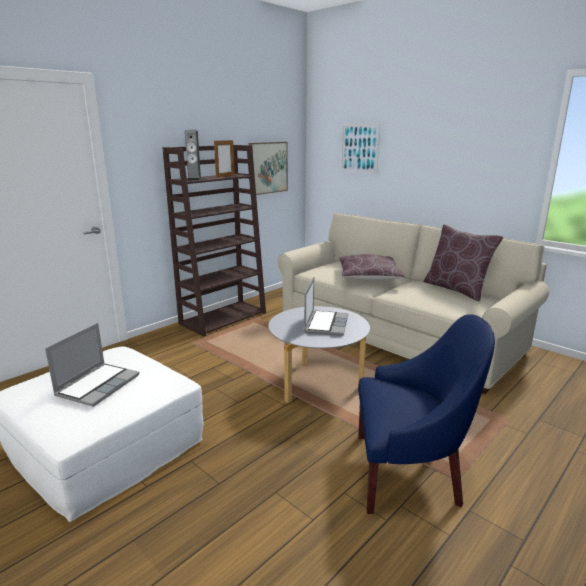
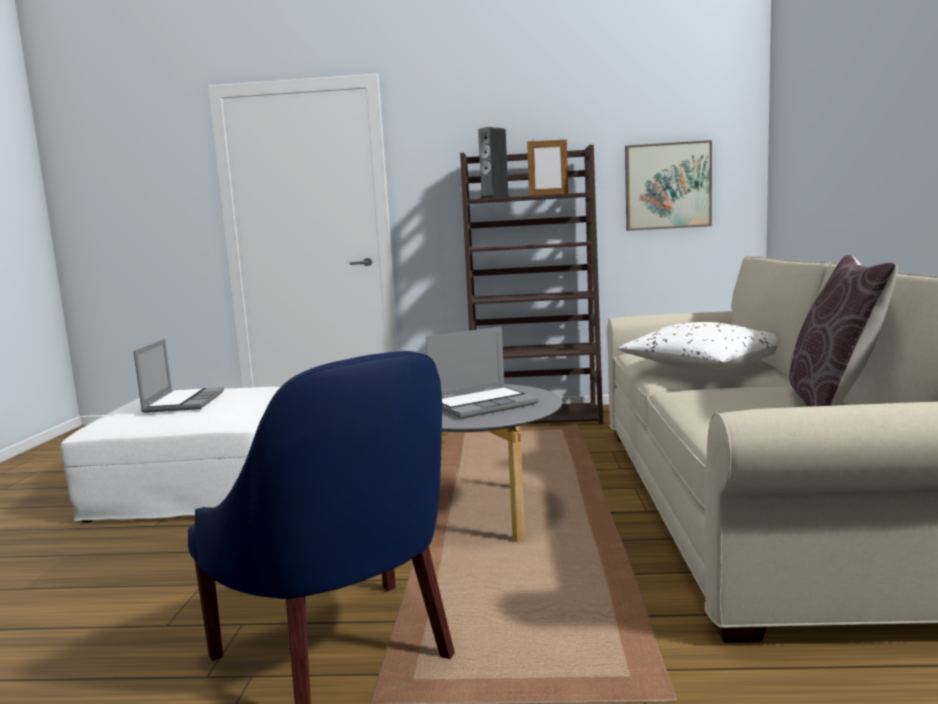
camera: 50 degrees right, 10 degrees down
laptop [45,323,140,407] -> laptop turned 75 degrees counterclockwise [133,339,224,413]
brown pillow [339,254,405,281] -> white pillow [618,322,777,370]
picture [340,124,380,173] -> none

